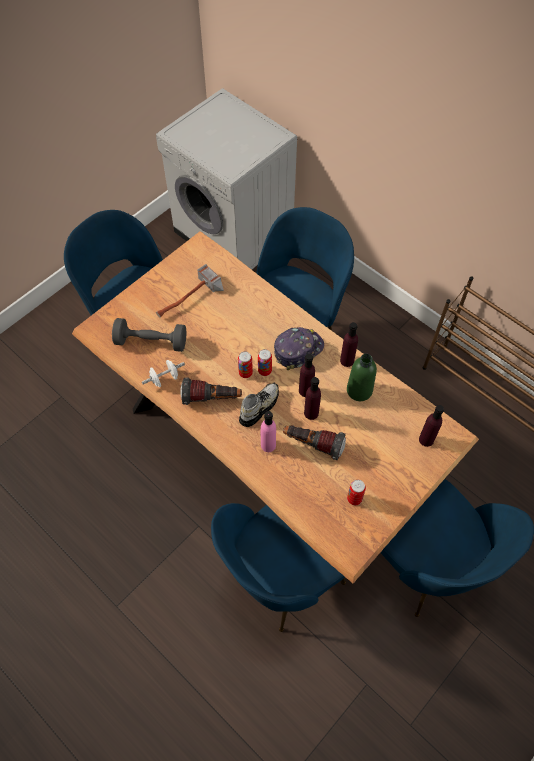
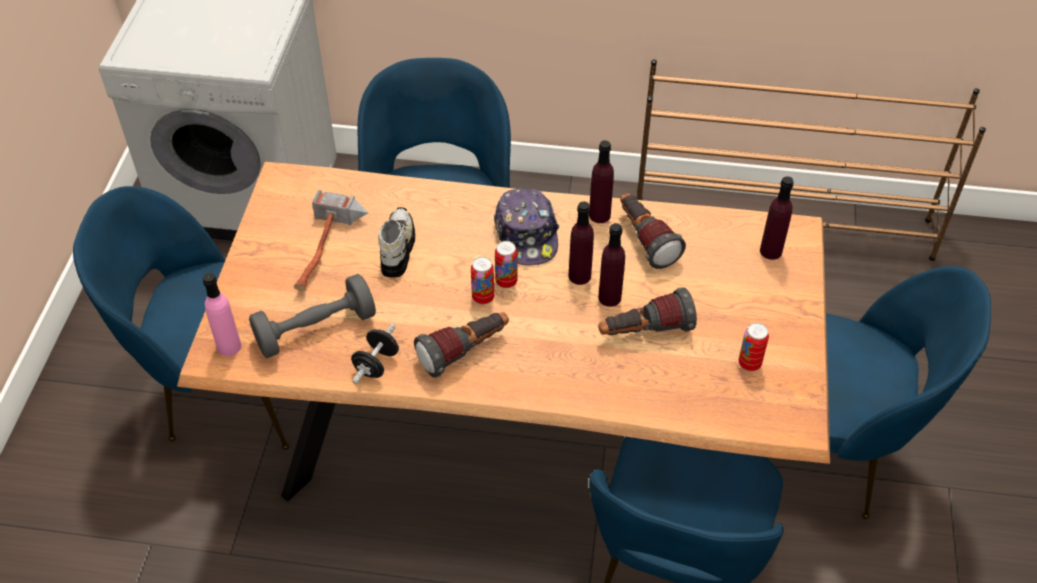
camera: 35 degrees left, 10 degrees down
white dumbbell [142,360,185,387] -> black dumbbell [351,324,399,384]
shoe [239,383,279,427] -> shoe moved to [378,207,415,278]
pink bottle [261,411,276,452] -> pink bottle moved to [203,273,241,356]
cap [274,327,324,370] -> cap turned 150 degrees clockwise [494,188,559,265]
green bottle [347,354,377,401] -> flashlight [620,193,686,269]

